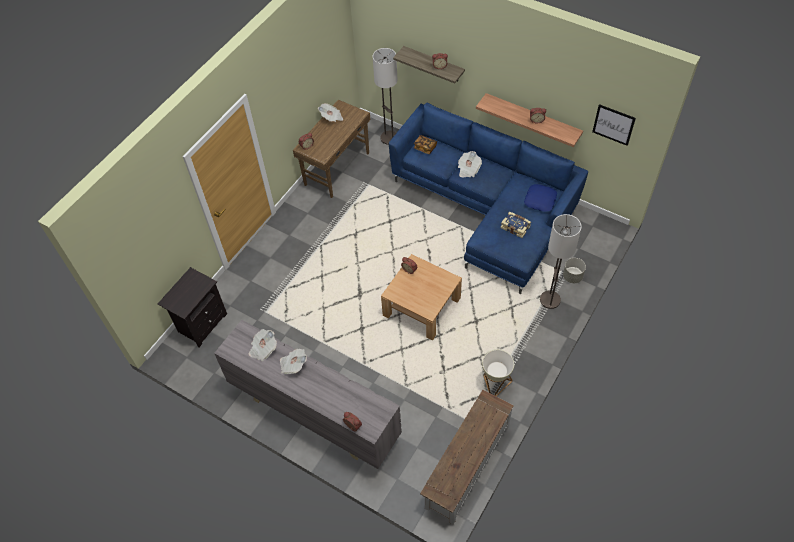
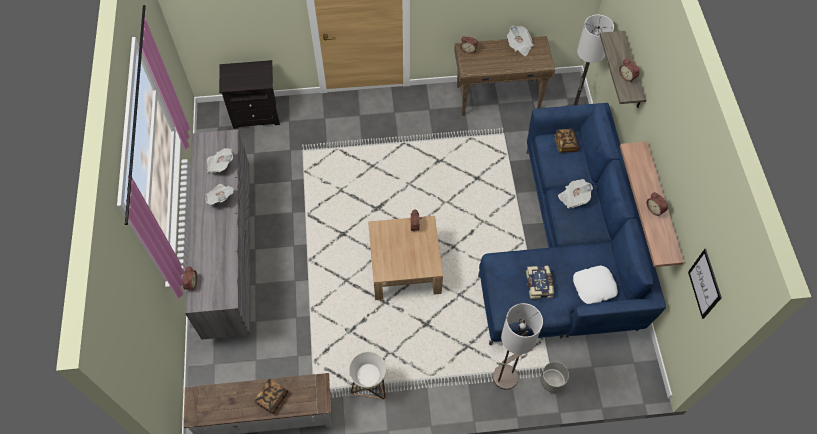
camera: 50 degrees right, 5 degrees up
blue pillow [524,184,557,212] -> white pillow [573,265,618,304]
none -> book [254,379,288,414]

